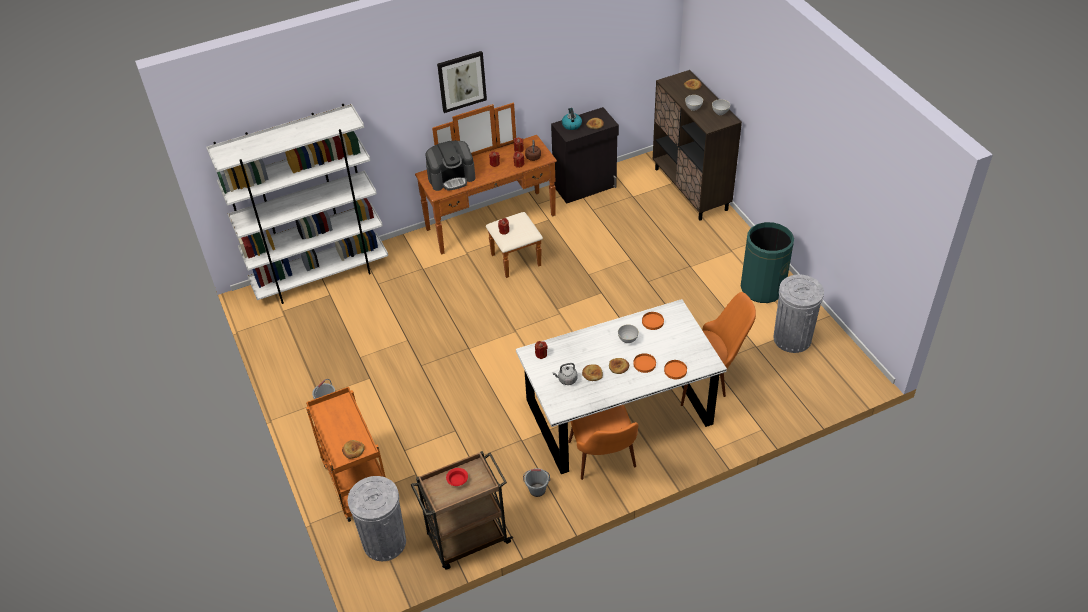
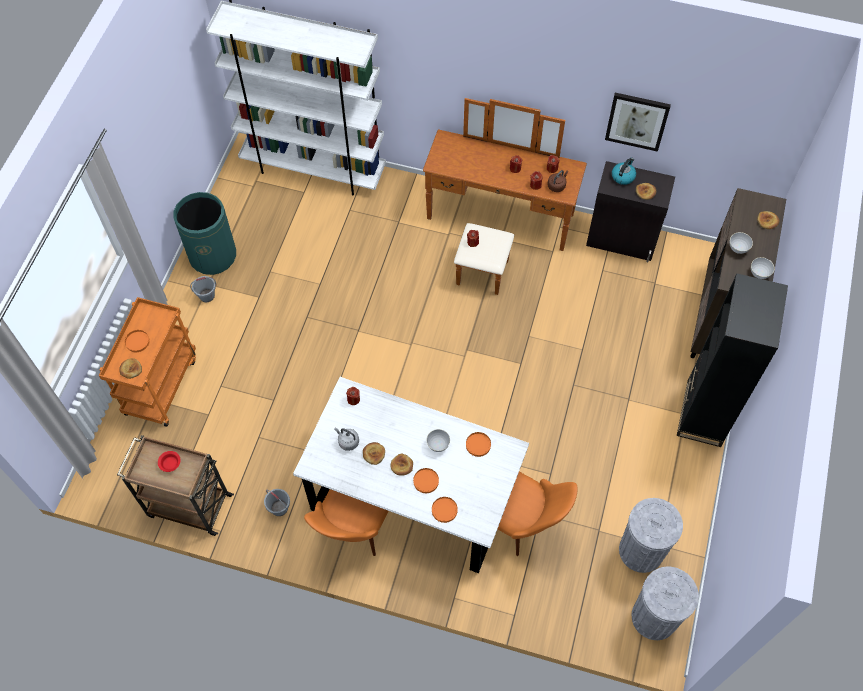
camera: 40 degrees right, 15 degrees up
grey trash can [348,476,406,561] -> grey trash can moved to [632,567,699,640]
coffee machine [425,141,476,191] -> none
picture [437,51,487,113] -> picture moved to [605,93,671,152]
green trash can [741,222,794,303] -> green trash can moved to [173,192,236,275]
none -> orange plate [125,330,150,352]
none -> black bookcase [677,273,788,447]

